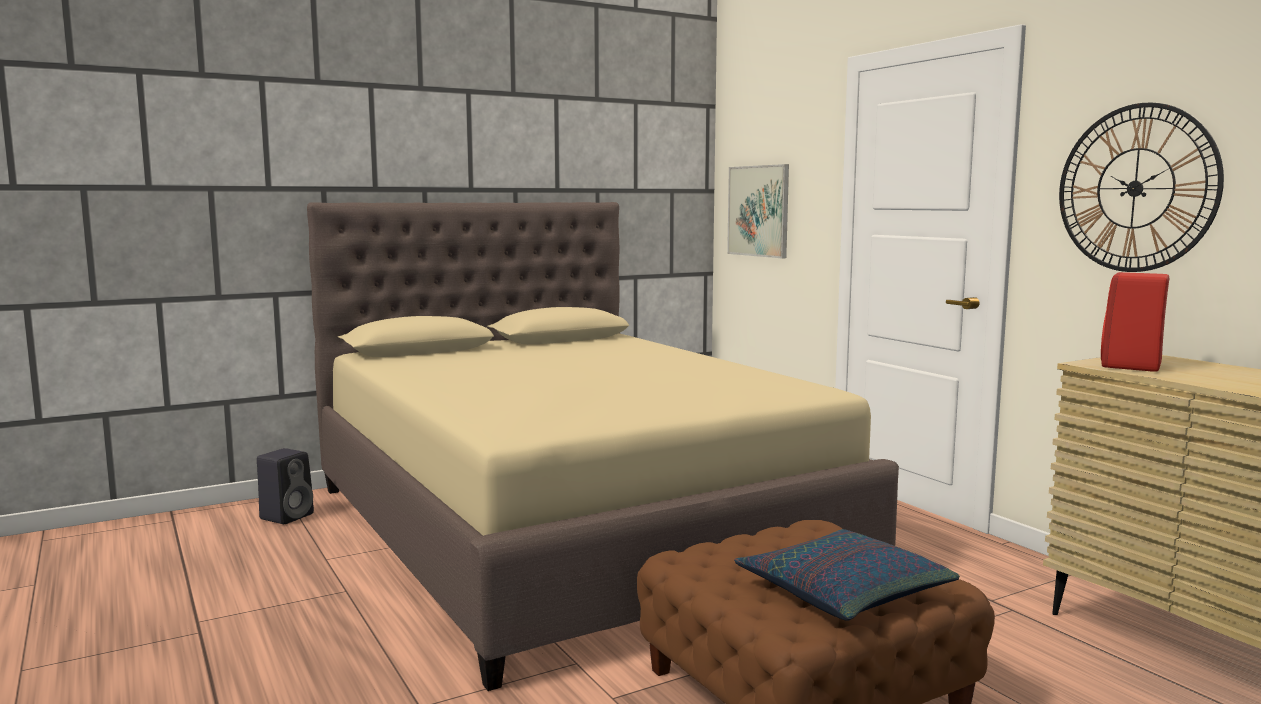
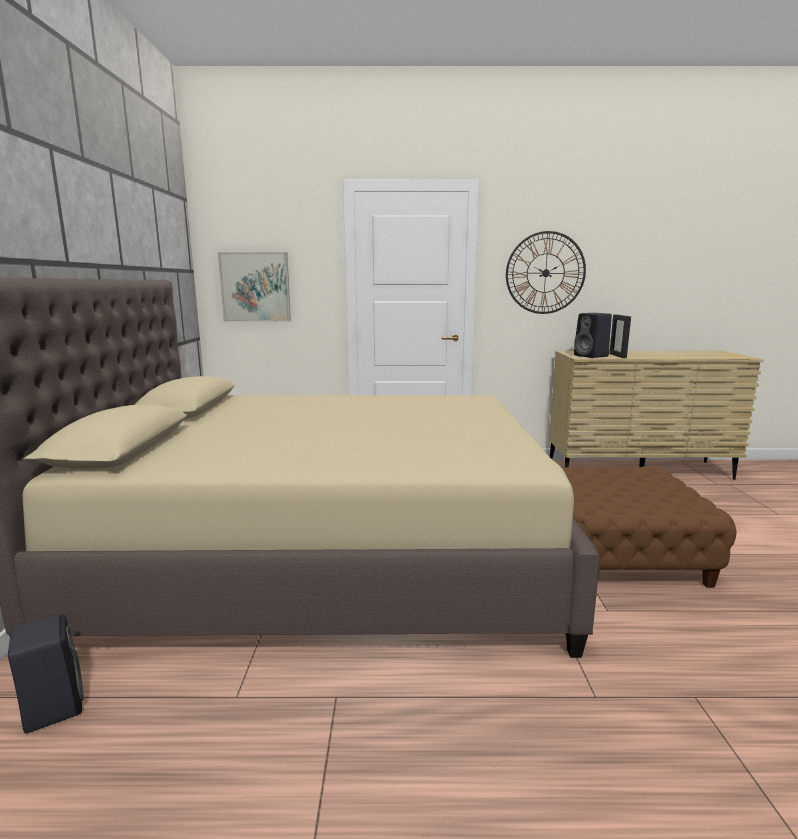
camera: 60 degrees left, 5 degrees up
blue pillow [734,529,960,621] -> none
red speaker [1101,272,1169,372] -> black speaker [574,313,612,358]
none -> picture frame [609,315,631,358]

